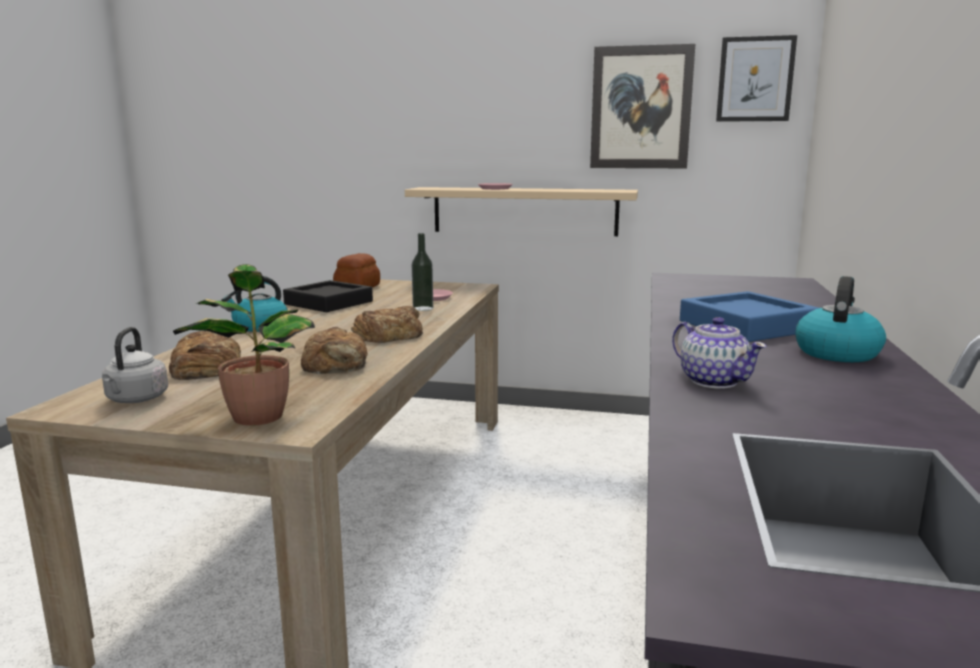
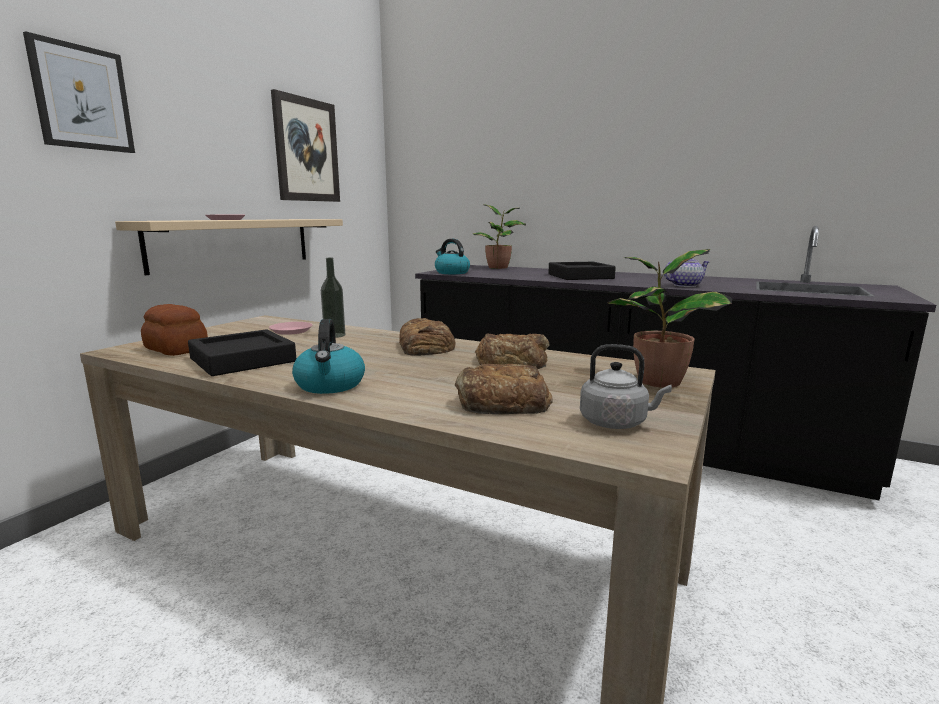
camera: 75 degrees left, 0 degrees up
blue tray [680,291,819,342] -> black tray [548,262,616,280]
picture [716,35,797,122] -> picture moved to [23,31,135,153]
kettle [795,276,886,362] -> kettle moved to [435,239,470,274]
none -> potted plant [472,204,526,269]

